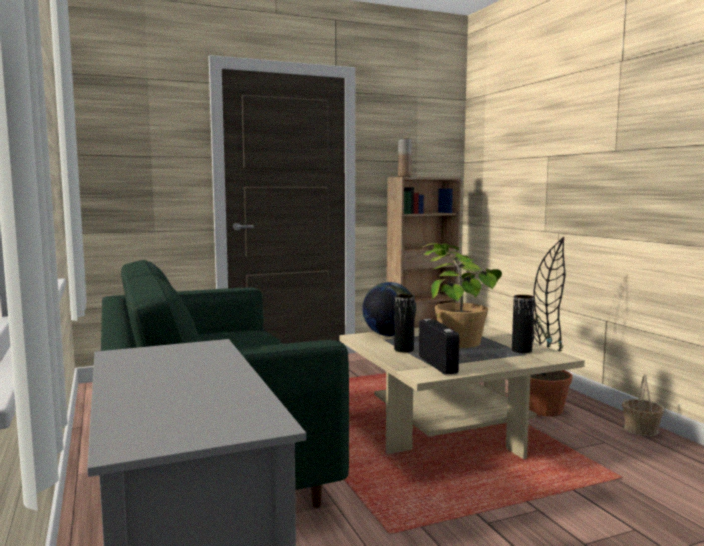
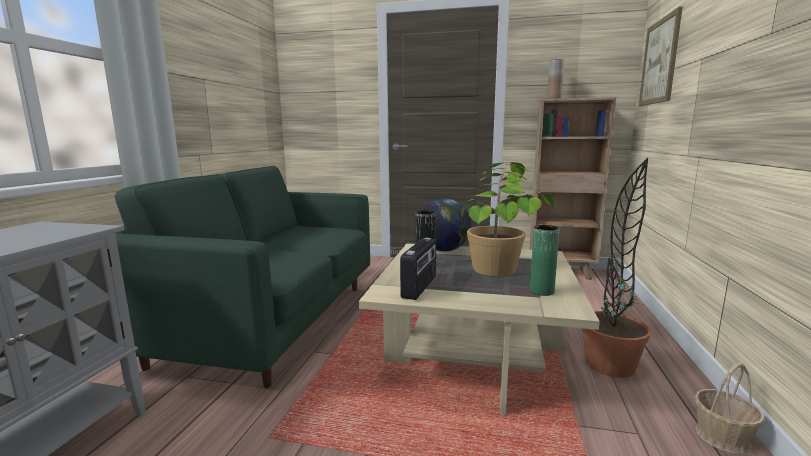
camera: 35 degrees right, 5 degrees up
black vase [512,295,534,353] -> green vase [530,225,559,296]
none -> picture [639,7,683,106]

